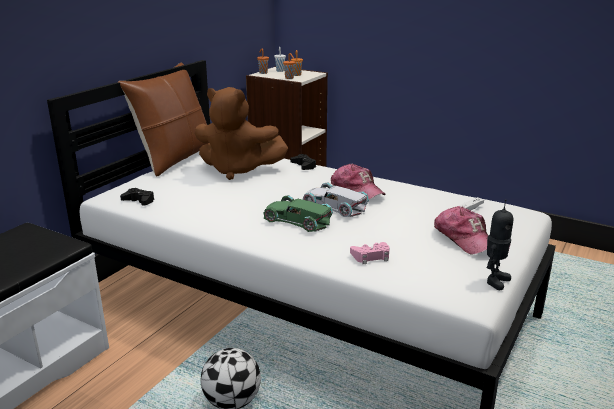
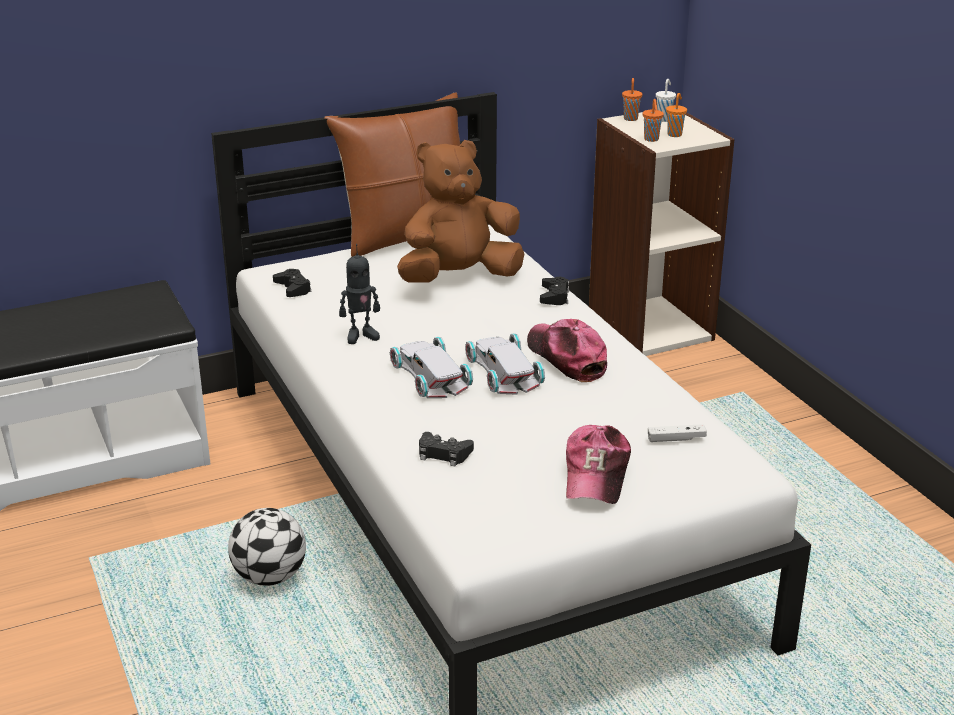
camera: 35 degrees right, 5 degrees up
brown plush toy [194,87,289,180] -> brown plush toy turned 105 degrees clockwise [397,140,524,283]
green toy car [263,195,333,232] -> white toy car [390,337,473,398]
cap [331,164,386,199] -> cap turned 150 degrees clockwise [527,319,607,382]
pink game controller [350,242,390,264] -> black game controller [419,432,474,466]
toy robot [487,199,513,290] -> toy robot moved to [339,244,380,344]

